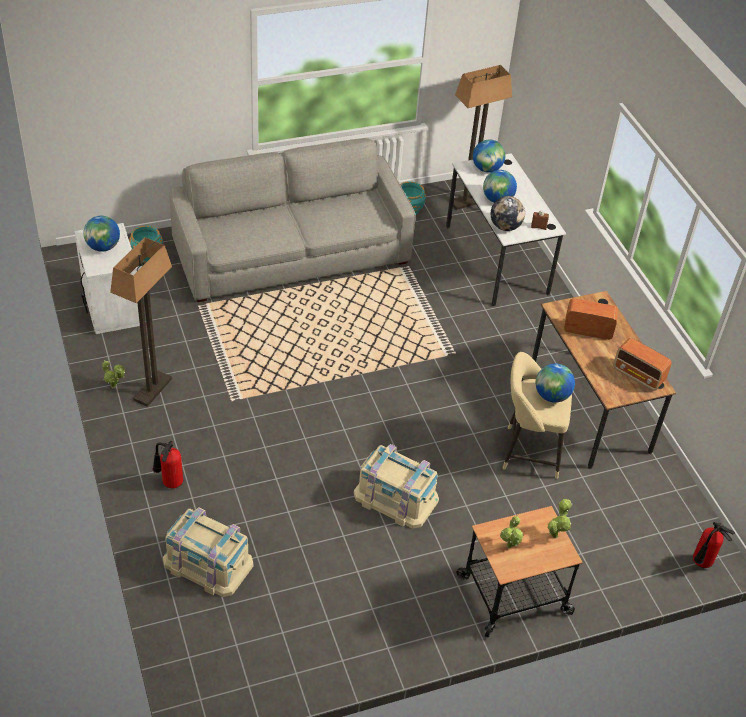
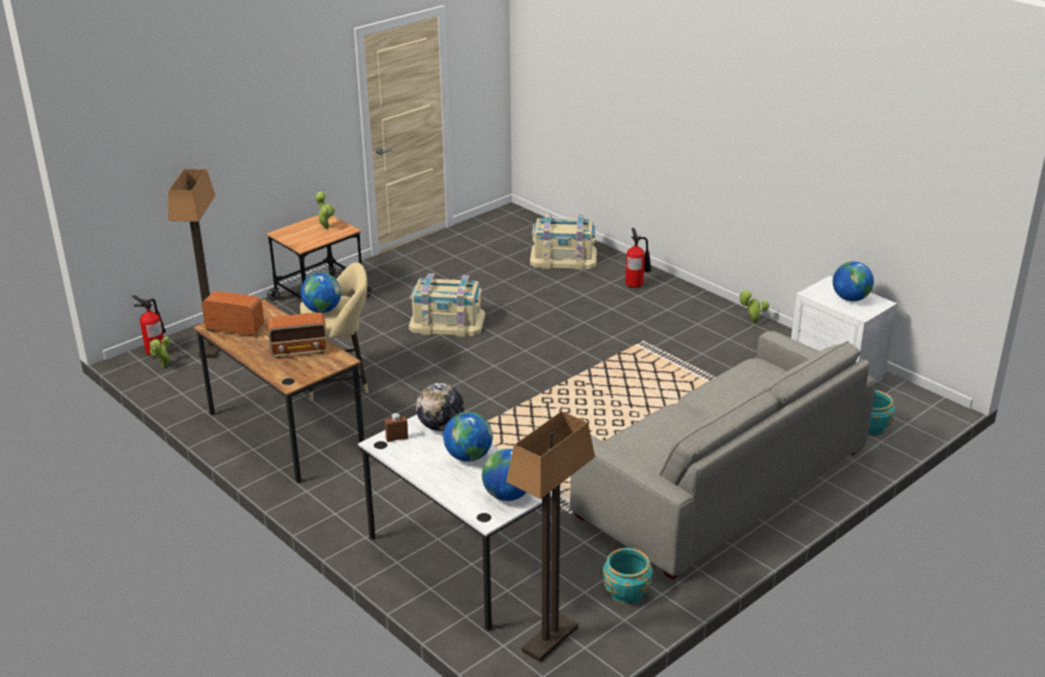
camera: 160 degrees right, 15 degrees down
floor lamp [110,237,172,407] -> floor lamp moved to [168,169,220,358]
potted plant [548,499,572,538] -> potted plant moved to [149,336,171,368]

